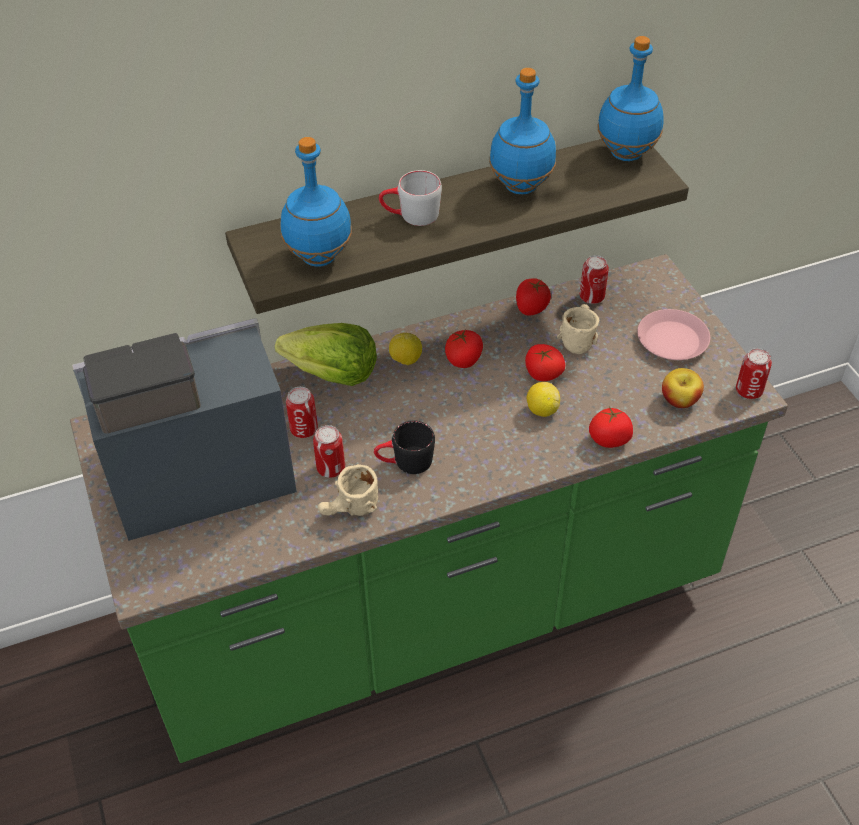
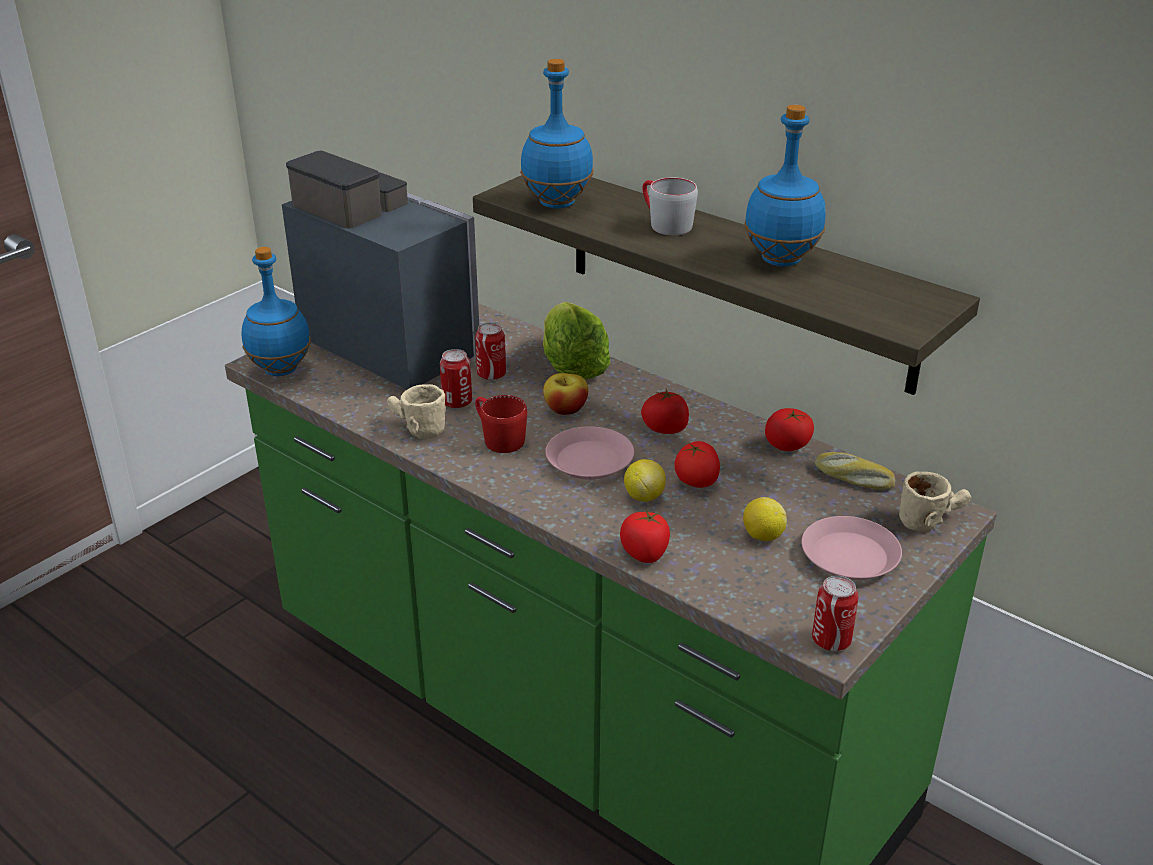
camera: 60 degrees right, 15 degrees down
black mug [374,421,435,474] -> red mug [475,395,527,453]
lemon [389,333,422,365] -> lemon moved to [743,497,787,541]
beige mug [557,304,599,354] -> beige mug moved to [899,471,971,532]
can [580,255,609,304] -> bread [815,452,895,490]
blue bottle [597,36,664,161] -> blue bottle moved to [242,247,311,376]
apple [662,368,704,408] -> apple moved to [543,373,588,415]
none -> pink plate [546,426,634,480]

